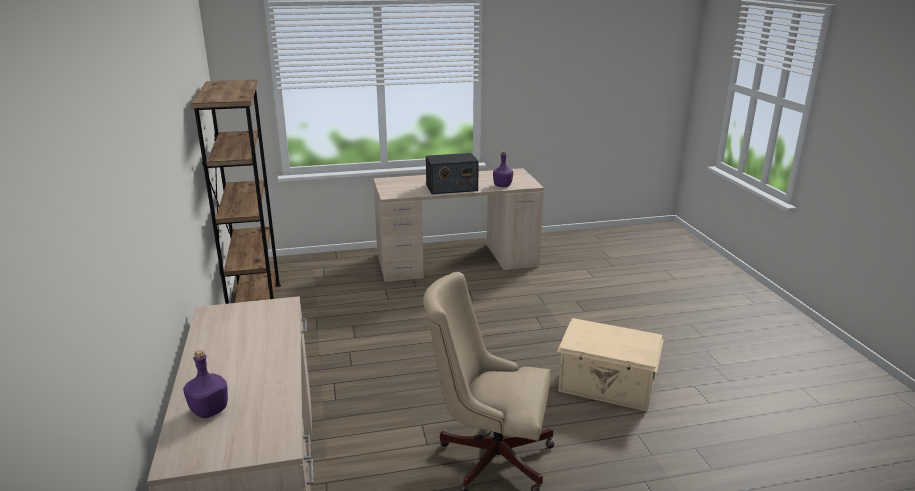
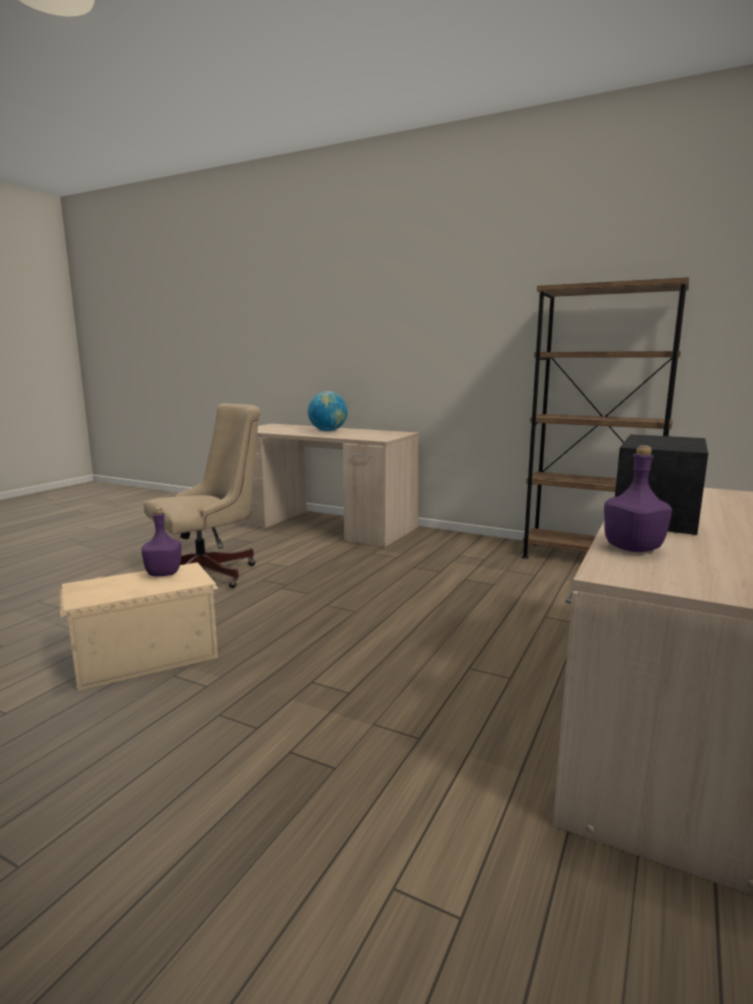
camera: 130 degrees right, 10 degrees down
purple bottle [183,350,228,418] -> purple bottle moved to [141,508,181,576]
none -> globe [308,391,347,431]

